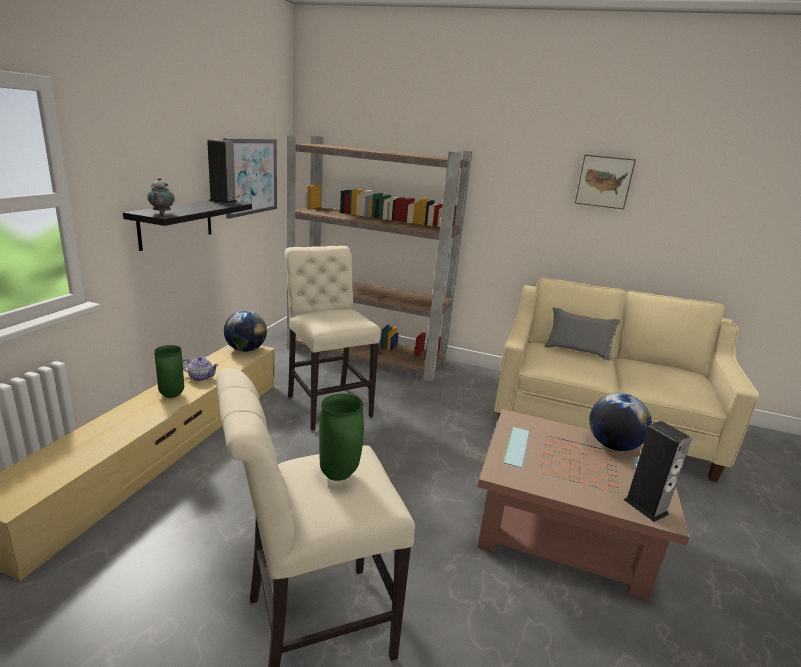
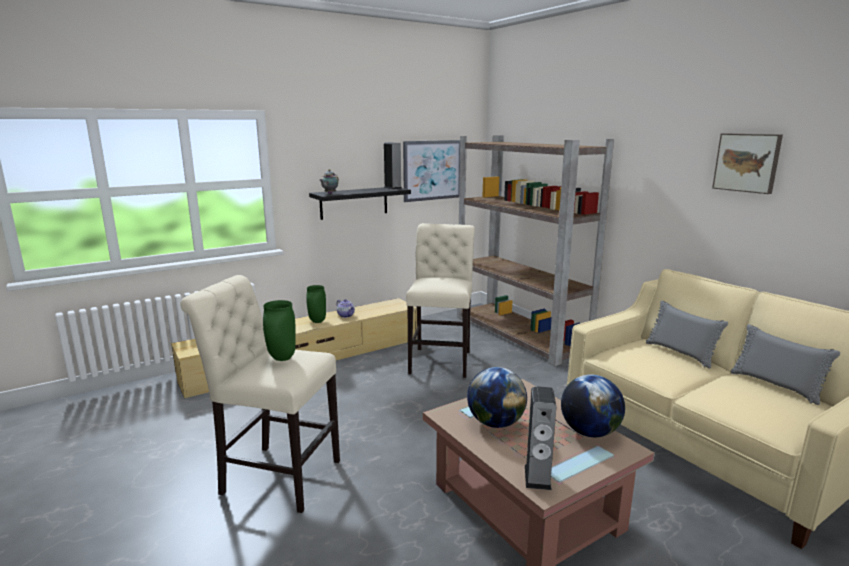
camera: 40 degrees right, 5 degrees down
globe [224,310,267,352] -> globe moved to [467,367,527,428]
none -> grey pillow [730,324,840,405]

